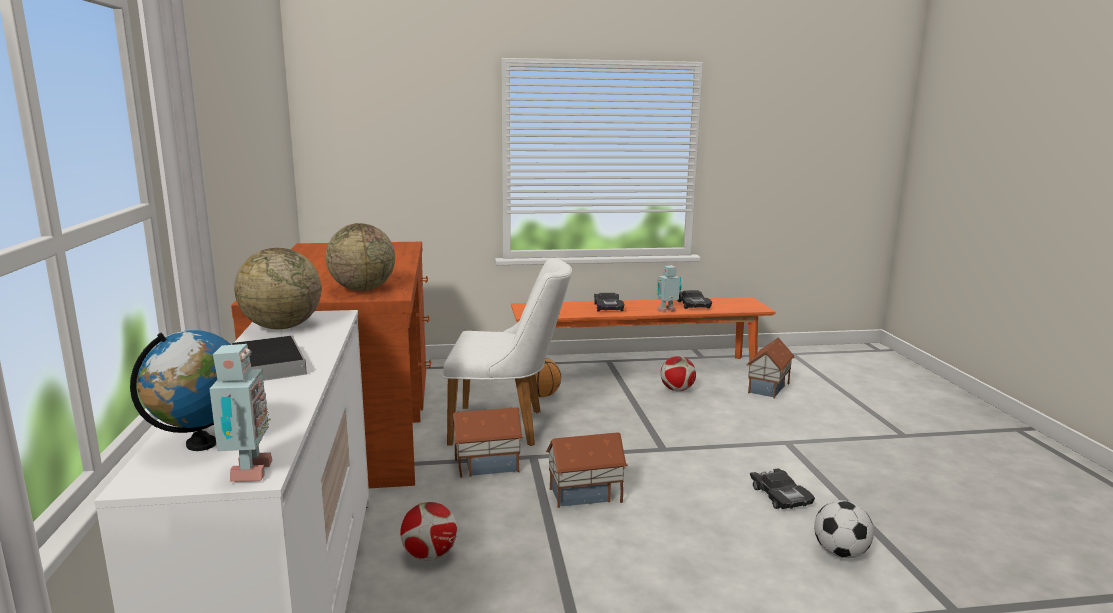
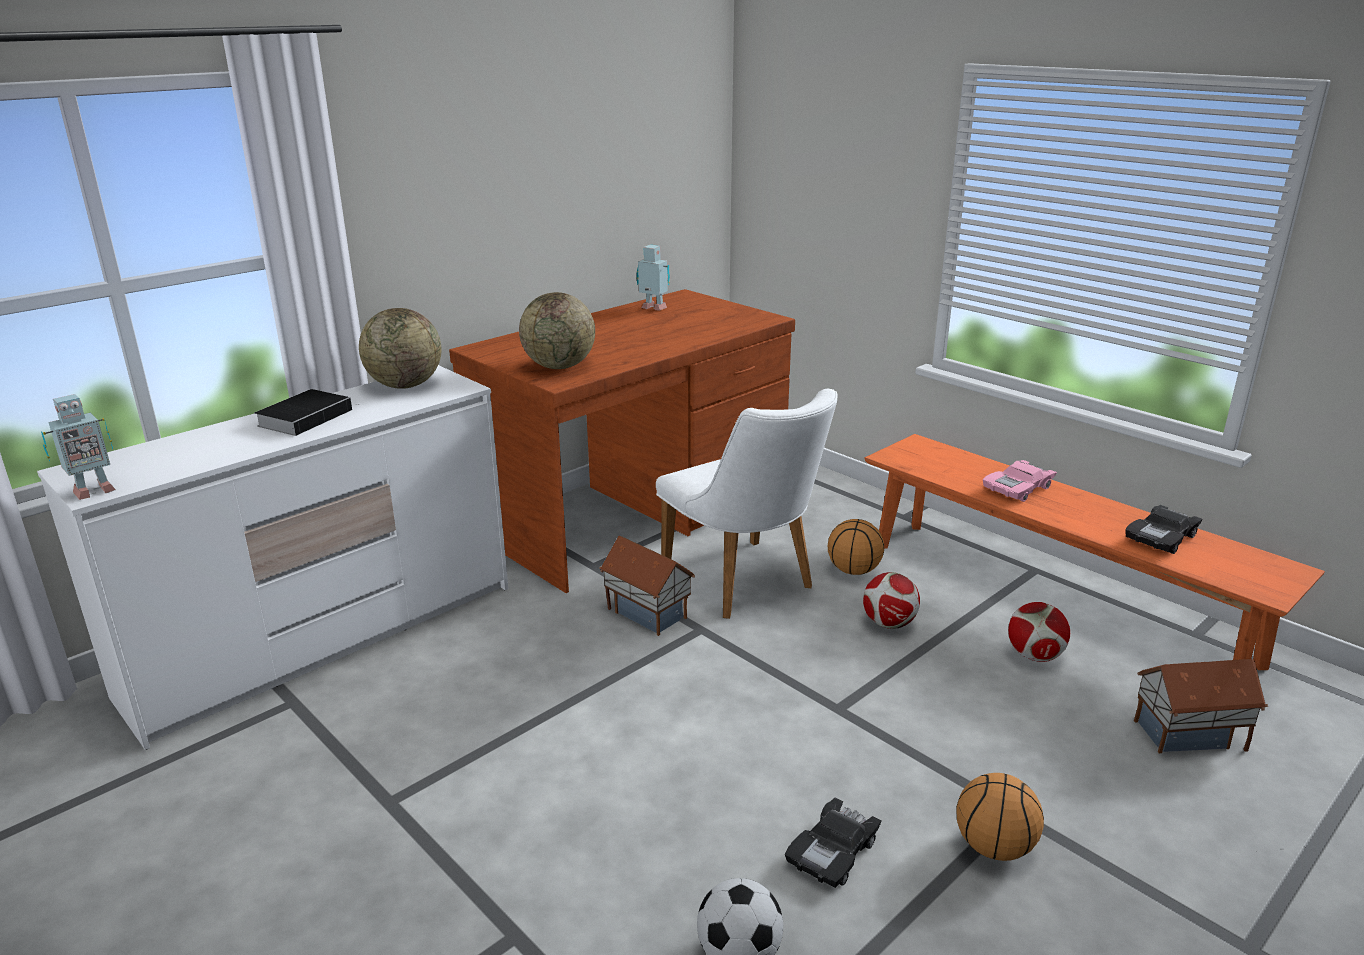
camera: 55 degrees right, 10 degrees up
globe [130,330,231,451] -> none
football [400,502,457,560] -> football moved to [863,572,920,629]
toy house [546,432,628,508] -> none
black toy car [594,293,625,312] -> pink toy car [983,460,1057,502]
toy robot [657,265,682,313] -> toy robot moved to [637,245,670,311]
none -> basketball [957,773,1044,861]

